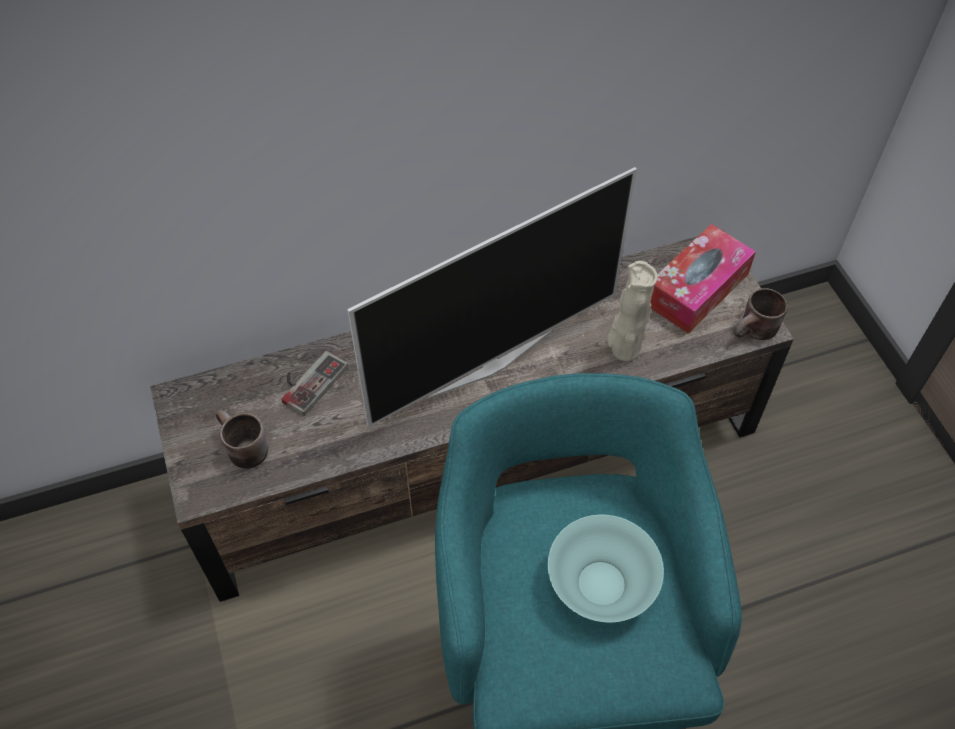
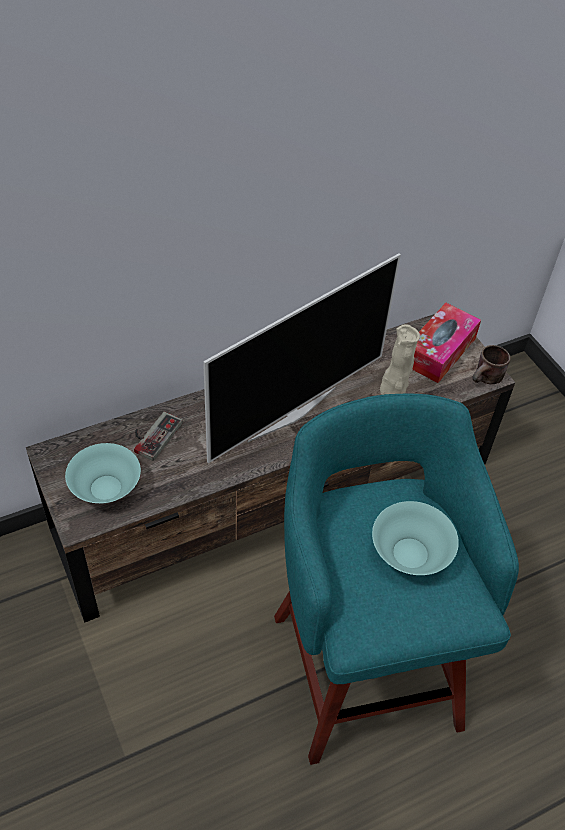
camera: 10 degrees left, 5 degrees down
brown mug [215,410,268,469] -> turquoise bowl [65,443,141,503]

